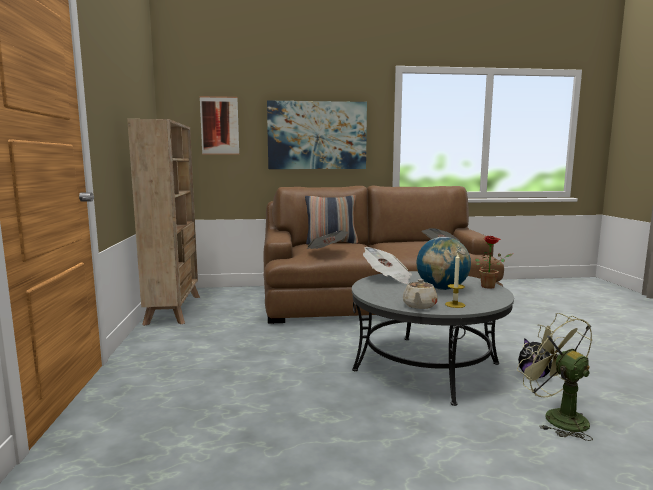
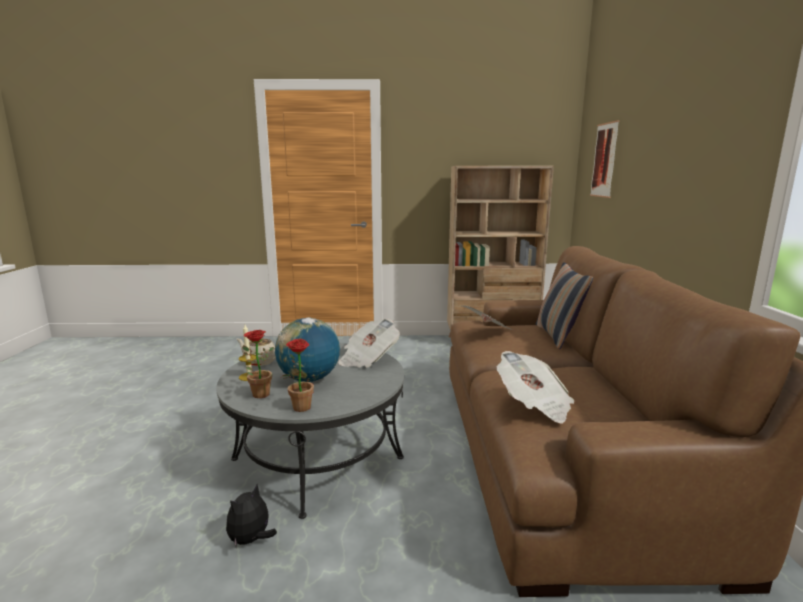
camera: 95 degrees right, 5 degrees up
picture [267,101,367,169] -> none
green fan [517,313,593,441] -> none
none -> potted plant [242,330,274,398]

